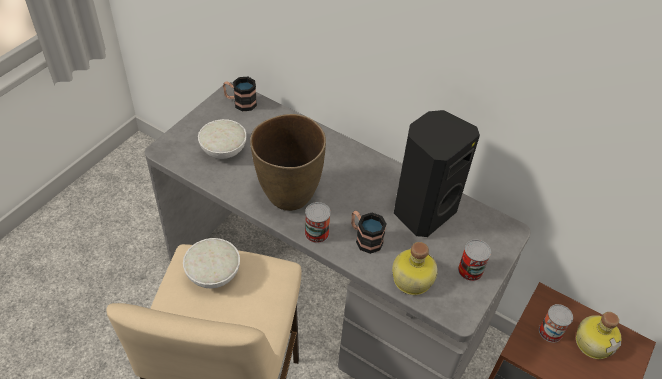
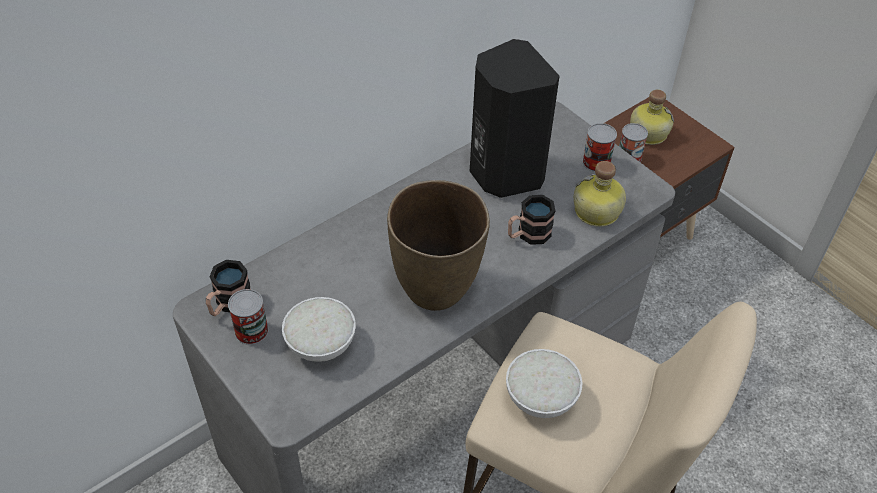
camera: 70 degrees left, 0 degrees up
can [305,202,331,243] -> can moved to [228,289,269,345]

